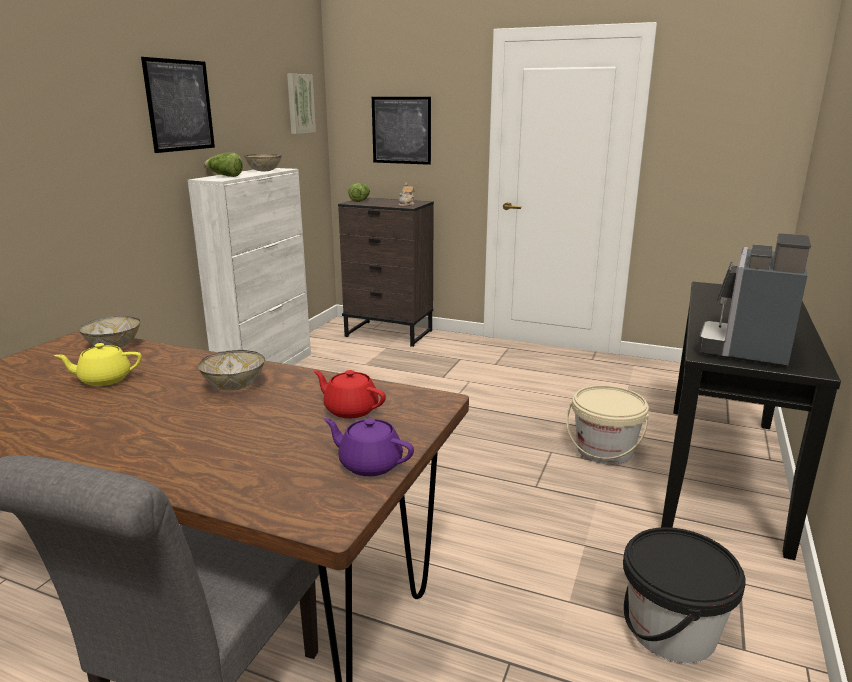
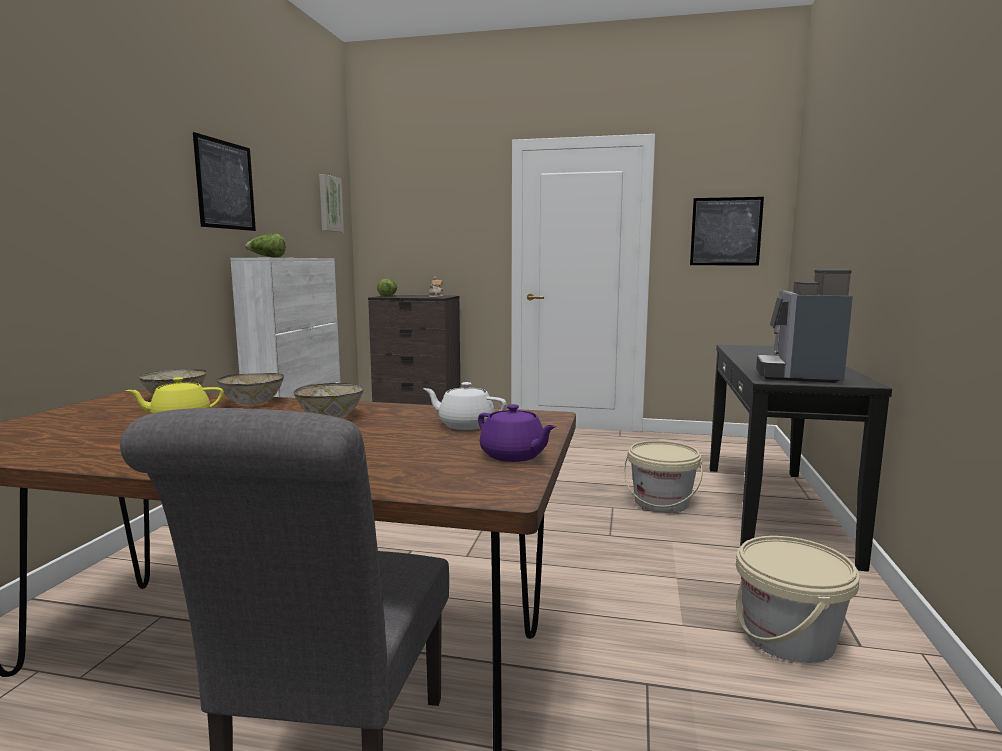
camera: 10 degrees left, 10 degrees down
bowl [244,154,282,171] -> bowl moved to [217,373,284,405]
red teapot [313,370,386,419] -> white teapot [423,382,507,430]
purple teapot [323,418,414,476] -> purple teapot turned 150 degrees counterclockwise [478,404,557,462]
picture [372,97,431,165] -> picture moved to [690,197,764,265]
black bucket [623,527,745,663] -> beige bucket [736,536,860,663]

